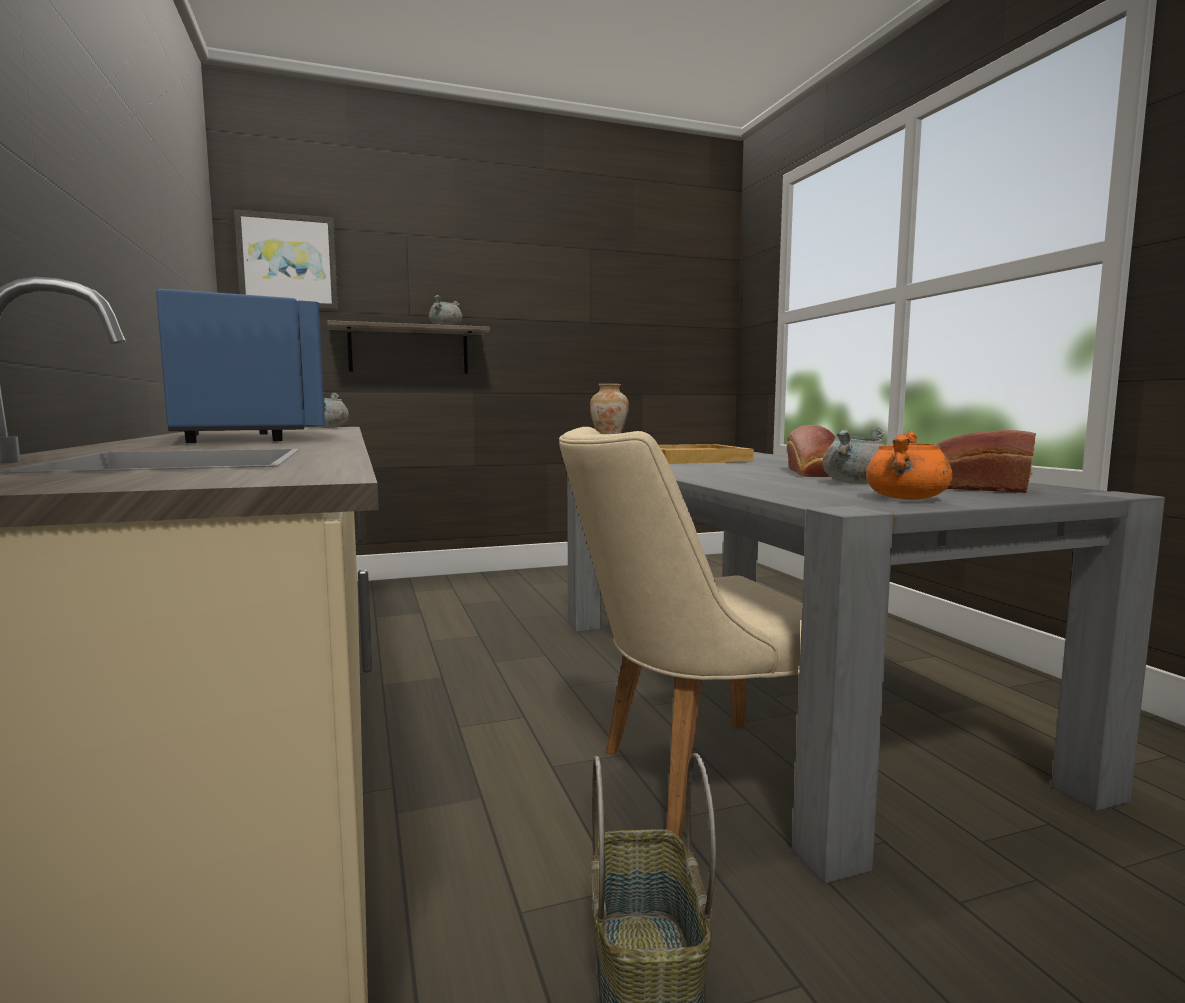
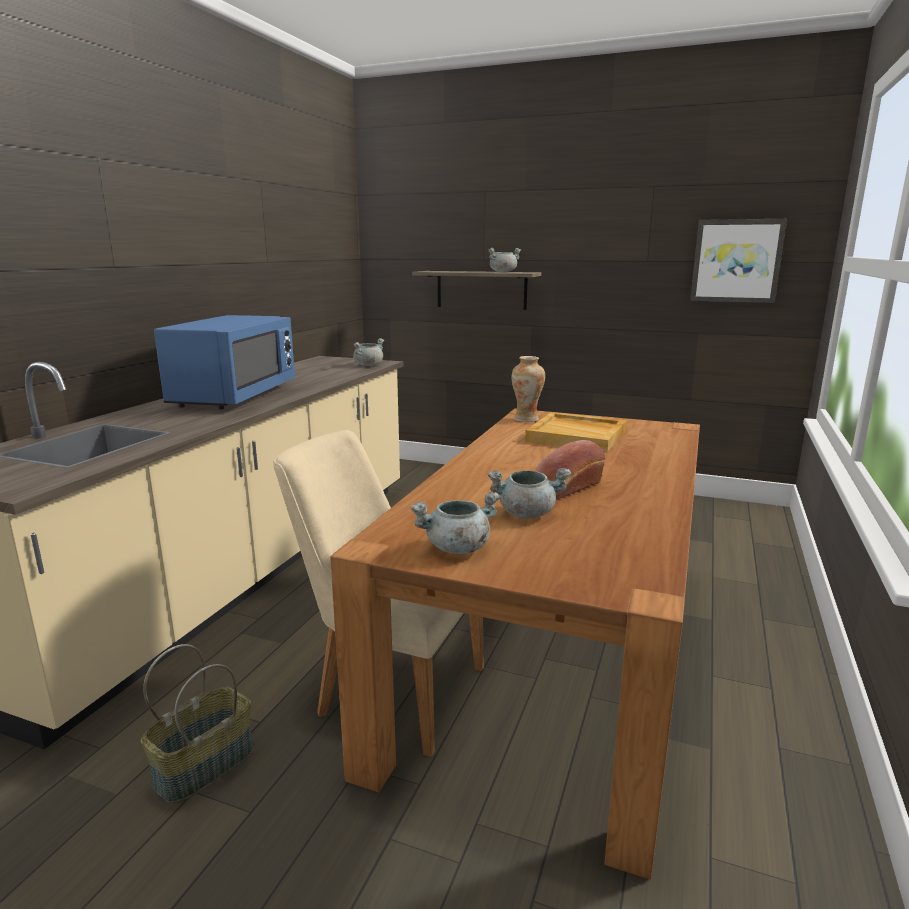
camera: 40 degrees right, 10 degrees up
picture [234,209,338,310] -> picture moved to [690,219,787,303]
grey dining table [567,452,1165,883] -> brown dining table [330,408,700,880]
orange cooking pot [866,431,953,499] -> grey cooking pot [411,492,501,554]
bread [937,430,1036,493] -> none

